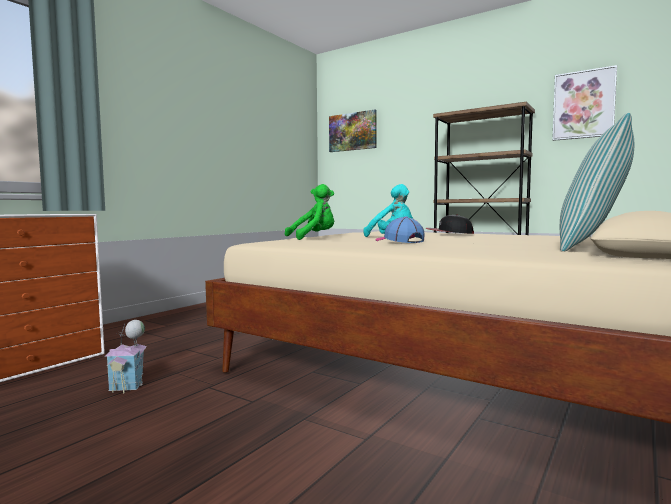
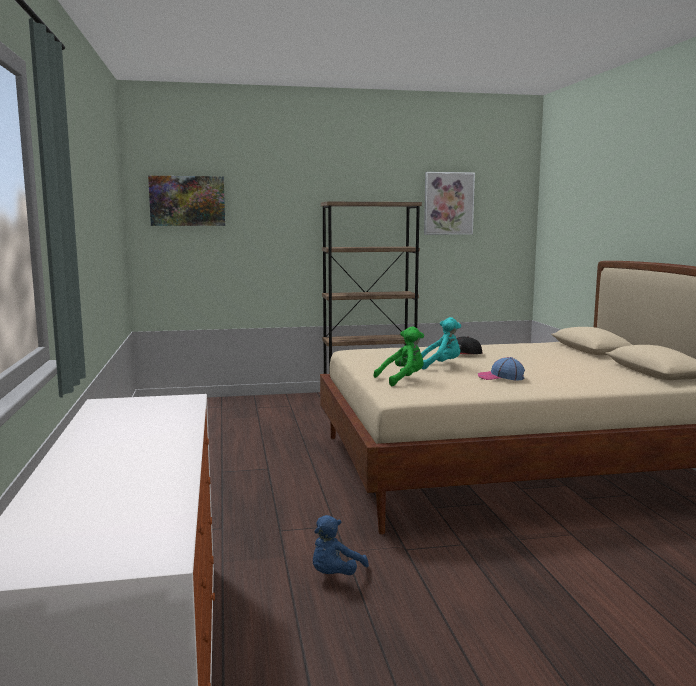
camera: 45 degrees left, 5 degrees up
toy house [104,320,147,394] -> blue plush toy [313,515,369,575]
green plush toy [285,184,334,240] -> green plush toy turned 45 degrees clockwise [373,326,424,386]
pillow [560,113,634,251] -> none

